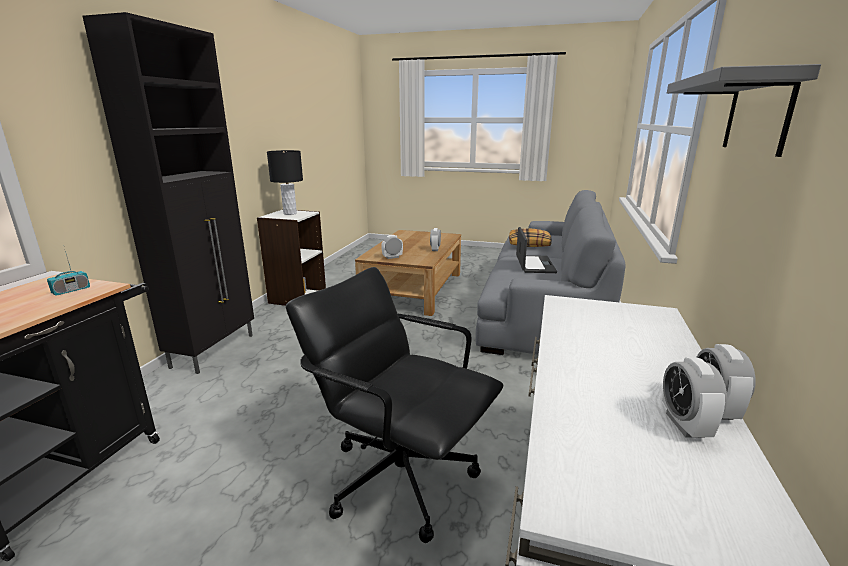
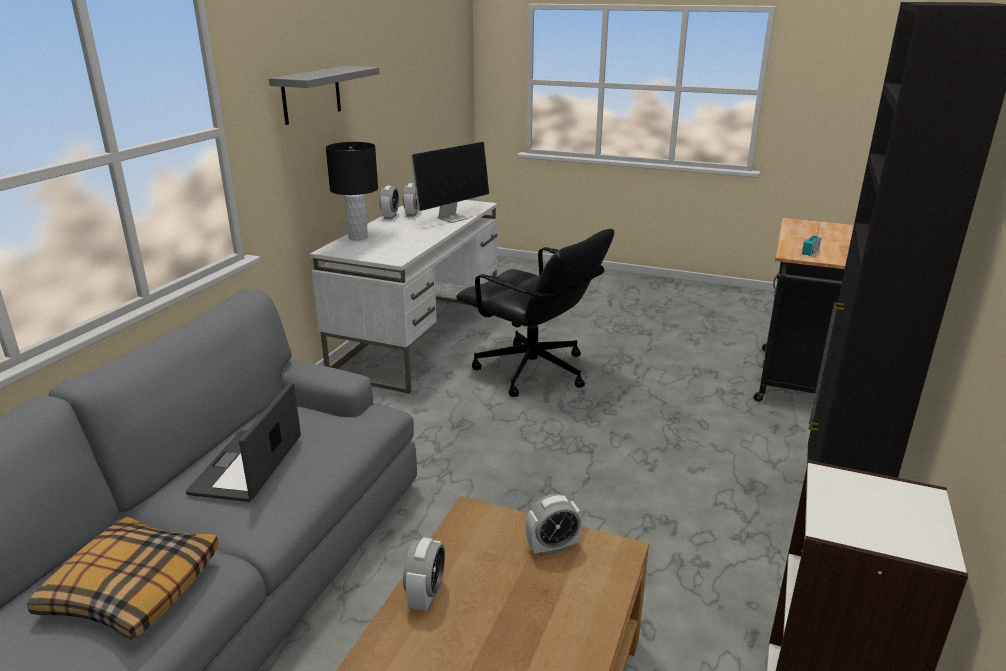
camera: 175 degrees left, 5 degrees up
black table lamp [267,150,303,215] -> black table lamp moved to [326,142,378,240]
none -> monitor [411,142,489,223]

